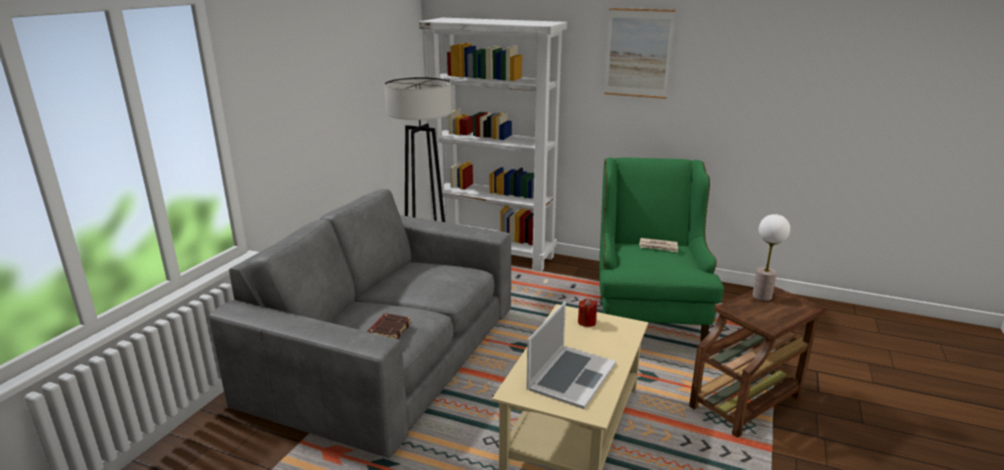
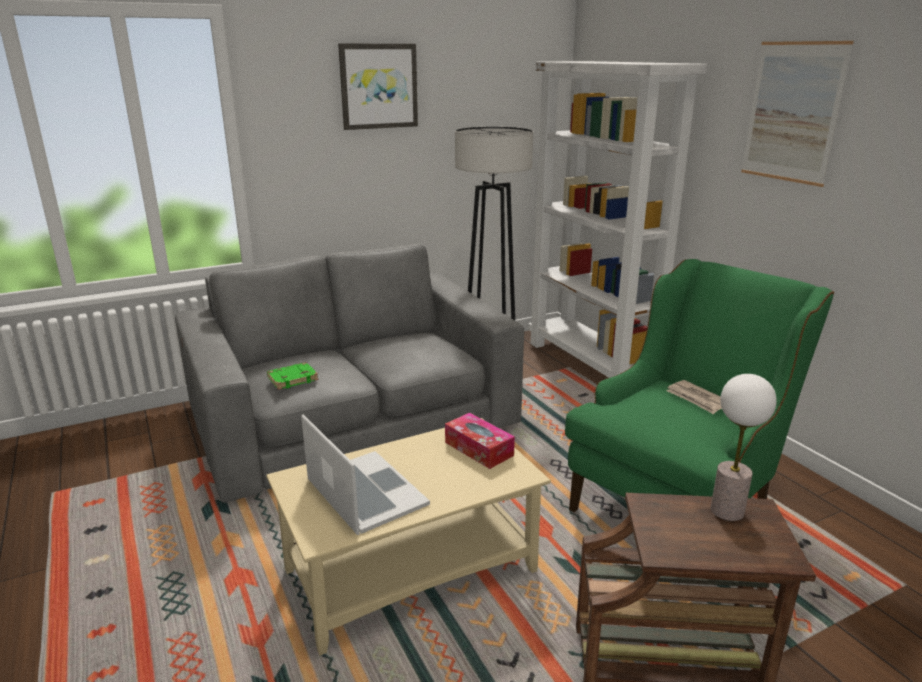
camera: 40 degrees right, 0 degrees up
brown book [367,313,411,339] -> green book [267,362,319,390]
laptop [526,301,616,409] -> laptop turned 105 degrees counterclockwise [301,414,430,535]
red candle [578,298,598,327] -> tissue box [445,413,515,469]
none -> picture [338,43,418,130]

